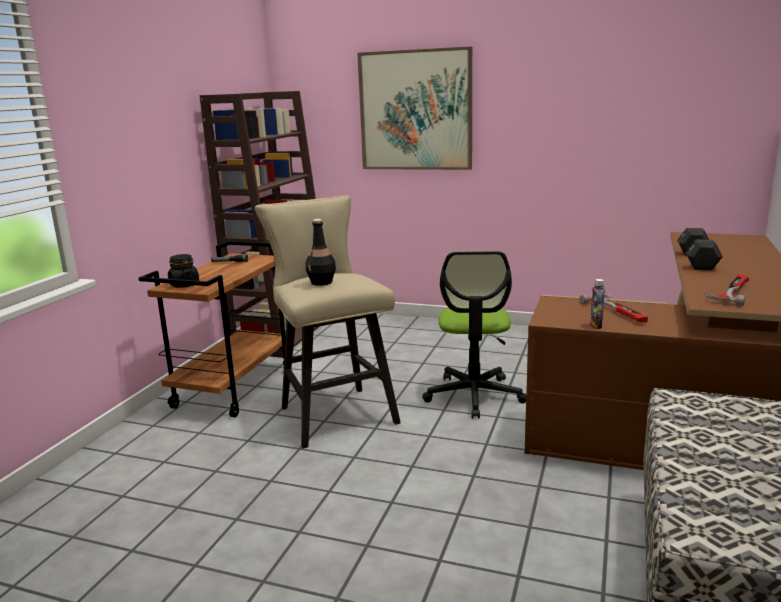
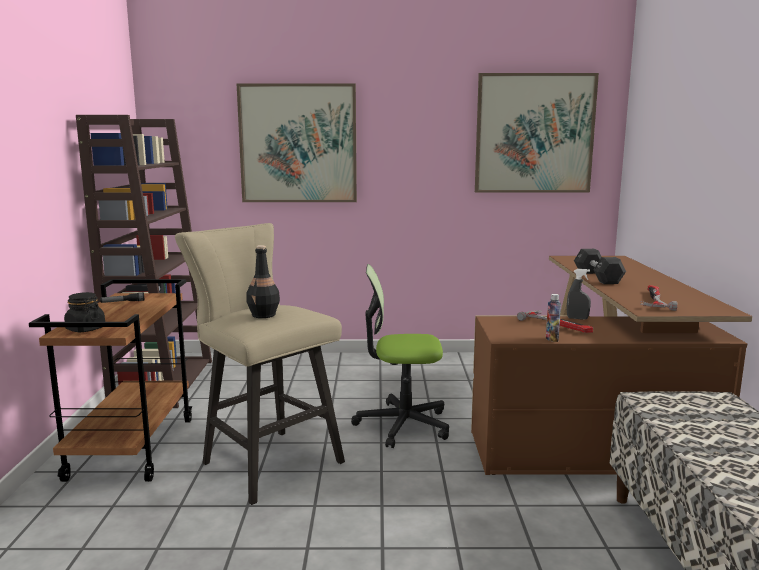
camera: 20 degrees left, 5 degrees down
office chair [422,251,526,419] -> office chair turned 105 degrees clockwise [351,264,449,448]
none -> picture [475,73,599,193]
none -> grey spray bottle [567,269,591,320]

